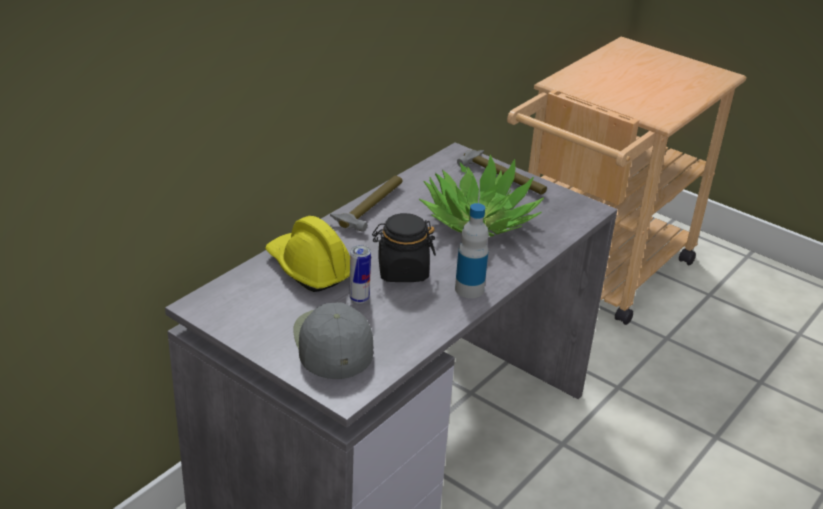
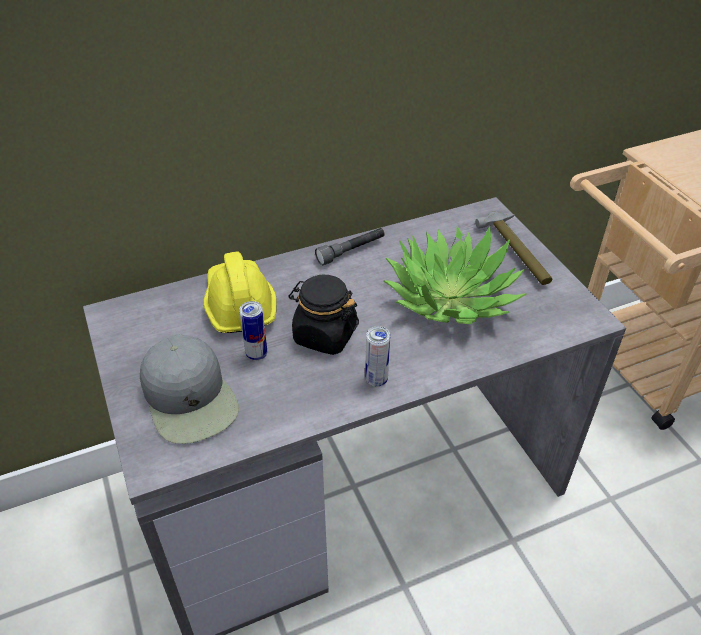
camera: 30 degrees right, 10 degrees up
grey cap [293,302,373,379] -> grey cap turned 135 degrees clockwise [140,334,239,444]
hammer [330,176,403,232] -> grey flashlight [315,228,385,265]
bottle [455,203,489,298] -> can [365,326,390,387]

